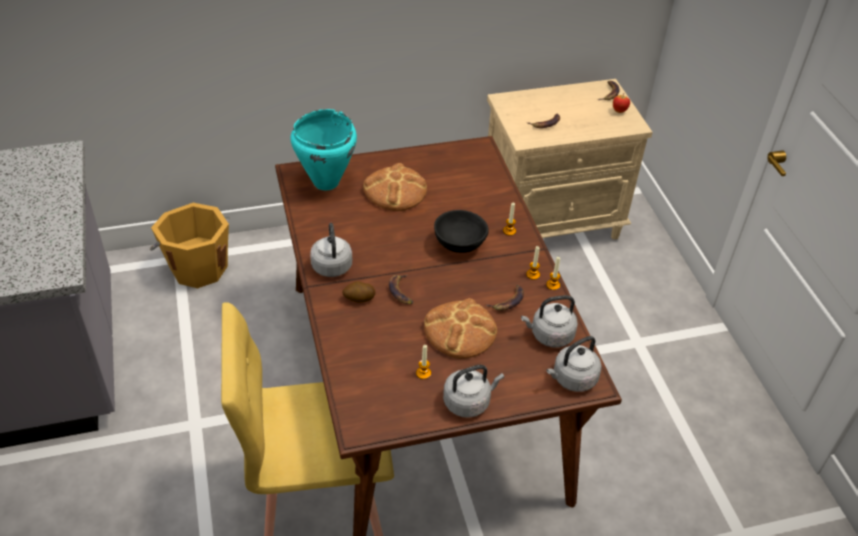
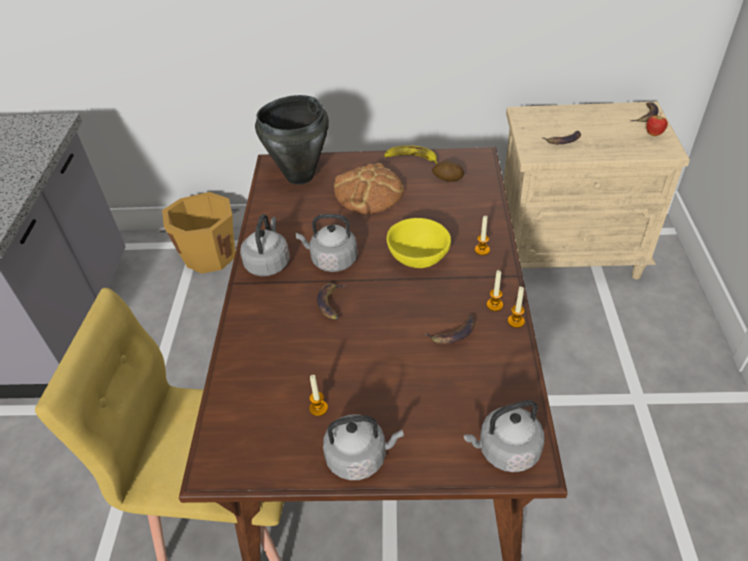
camera: 20 degrees right, 0 degrees up
turquoise cooking pot [291,109,357,190] -> black cooking pot [255,95,329,185]
potato [342,281,375,302] -> potato moved to [432,160,464,182]
bread [424,298,497,359] -> none
black bowl [434,210,489,253] -> yellow bowl [387,218,451,268]
grey kettle [521,295,578,347] -> grey kettle moved to [296,214,358,272]
none -> banana [384,146,438,164]

